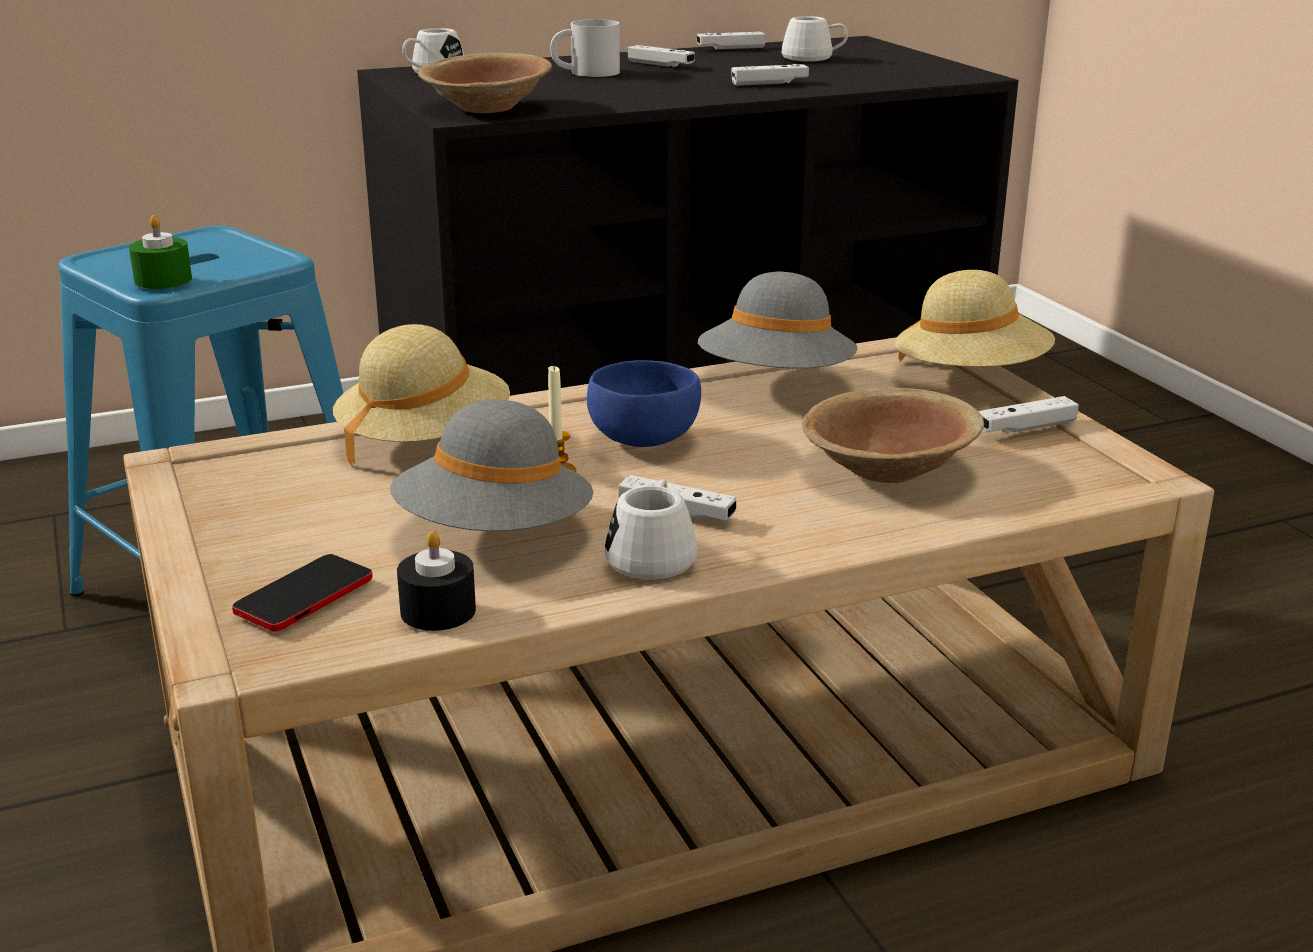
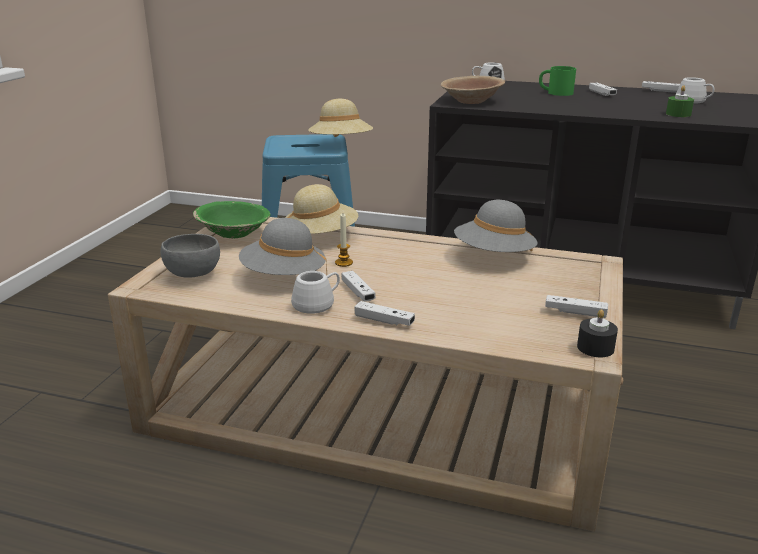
camera: 40 degrees right, 0 degrees up
green candle [129,215,192,289] -> green candle moved to [666,85,694,117]
phone [232,554,372,632] -> grey bowl [161,234,220,278]
black candle [397,531,476,631] -> black candle moved to [577,309,618,357]
white mug [550,19,620,77] -> green mug [539,66,576,96]
blue bowl [587,360,701,447] -> none
white game controller [731,64,809,86] -> white game controller moved to [354,301,415,326]
brown bowl [802,388,984,483] -> none
beige hat [895,270,1055,367] -> beige hat moved to [308,99,373,137]
none -> green bowl [193,201,271,238]

